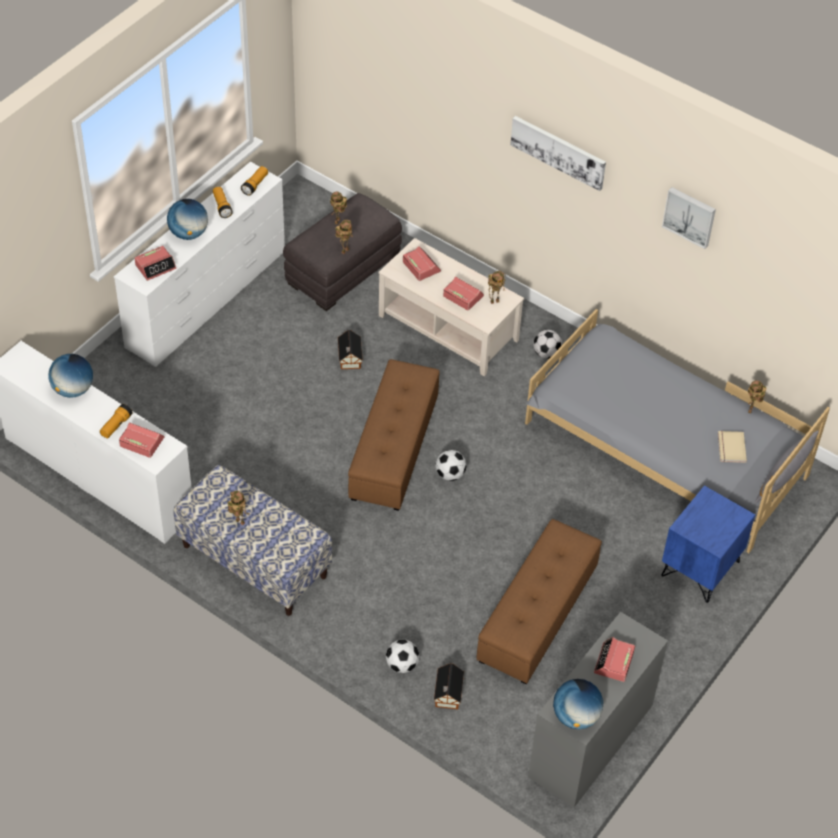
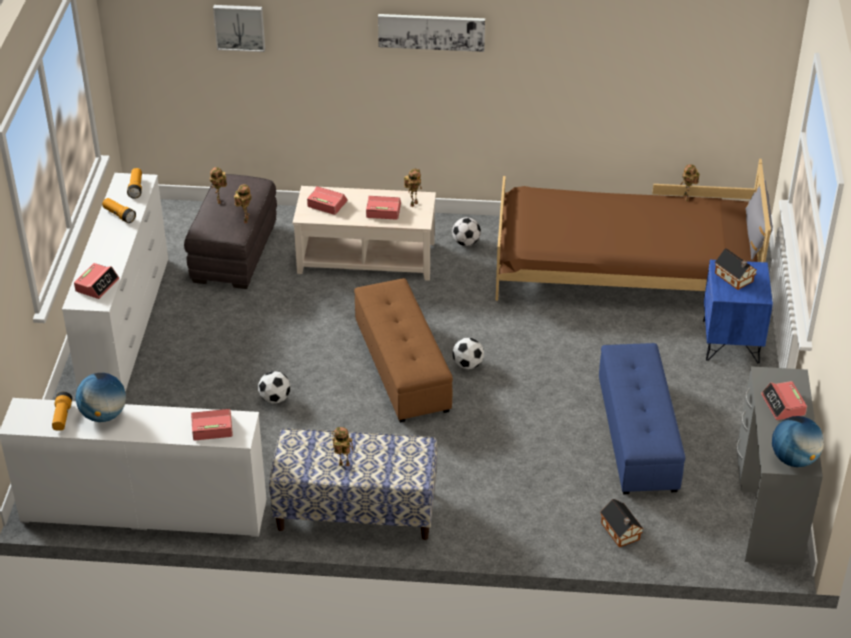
camera: 30 degrees left, 10 degrees down
flashlight [100,404,133,438] -> flashlight moved to [52,392,72,431]
globe [167,199,208,240] -> none
toy house [338,330,363,369] -> toy house moved to [715,248,758,290]
football [386,639,419,673] -> football moved to [258,371,290,403]
brown ottoman [477,519,602,684] -> blue ottoman [599,343,685,495]
grey bed [525,309,830,553] -> brown bed [496,159,771,301]
picture [662,187,716,249] -> picture moved to [213,5,265,52]
beige book [718,431,747,463] -> none

